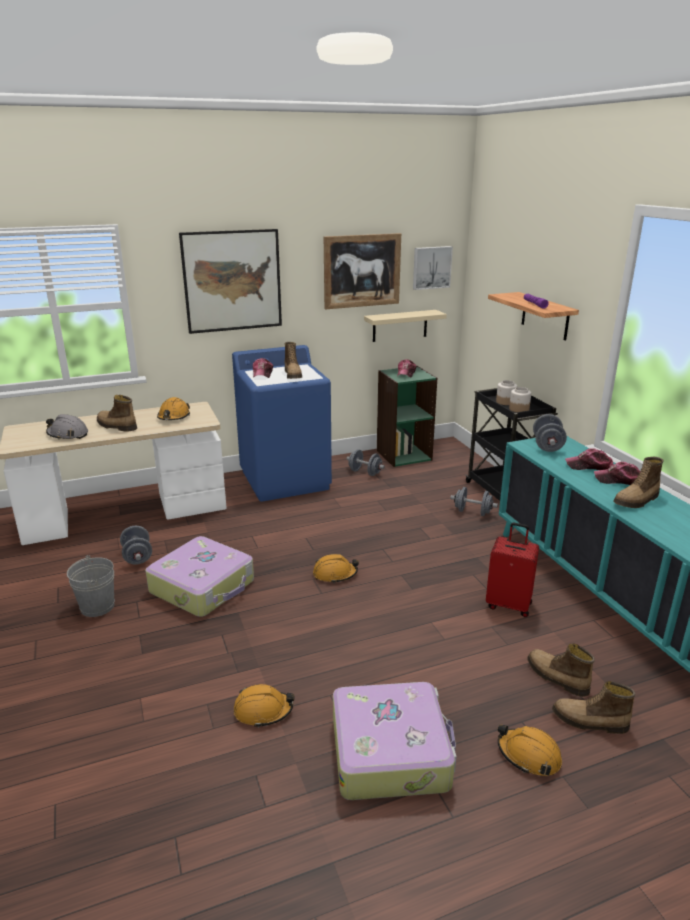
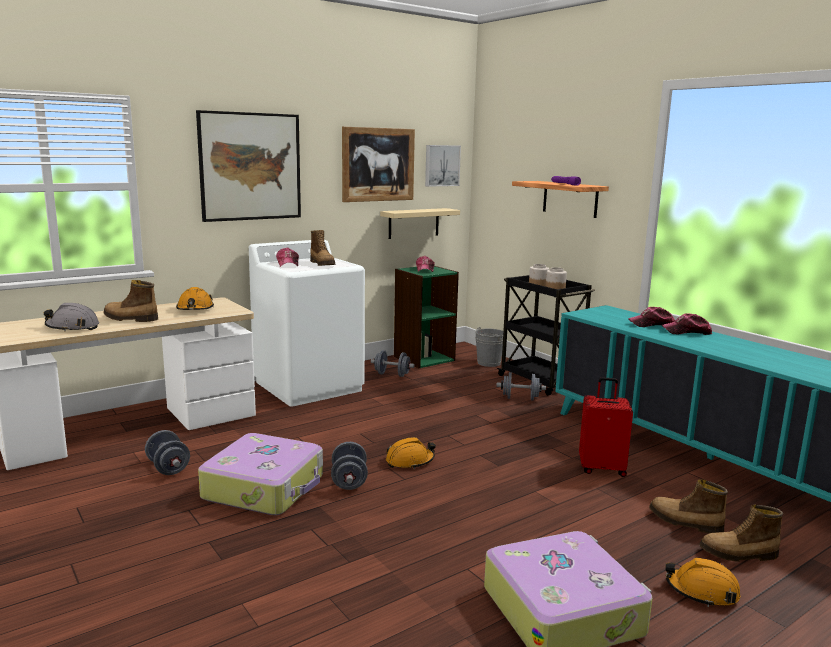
camera: 15 degrees left, 10 degrees down
grey bucket [67,555,115,617] -> grey bucket moved to [475,327,503,367]
blue washing machine [232,345,332,502] -> white washing machine [249,240,365,407]
orange hard hat [234,684,295,728] -> none
grey dumbbell [533,414,567,452] -> grey dumbbell moved to [331,442,368,490]
boot [613,457,664,508] -> none

